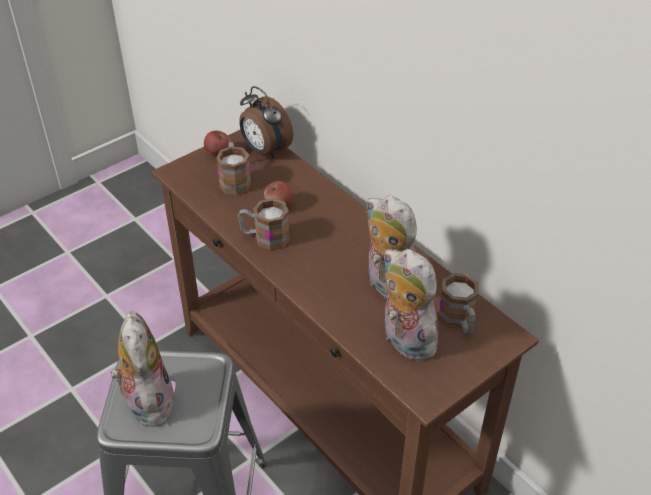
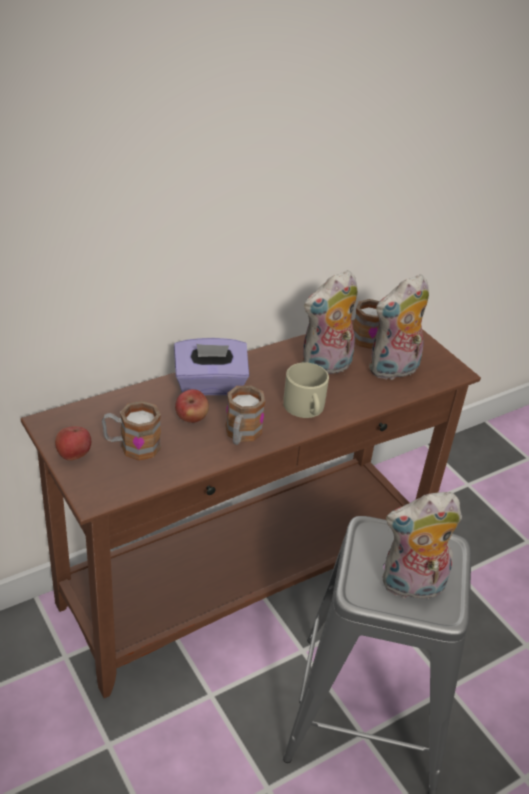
camera: 85 degrees left, 5 degrees down
alarm clock [239,86,293,158] -> none
none -> purple tissue box [174,338,249,395]
none -> beige mug [283,363,329,418]

